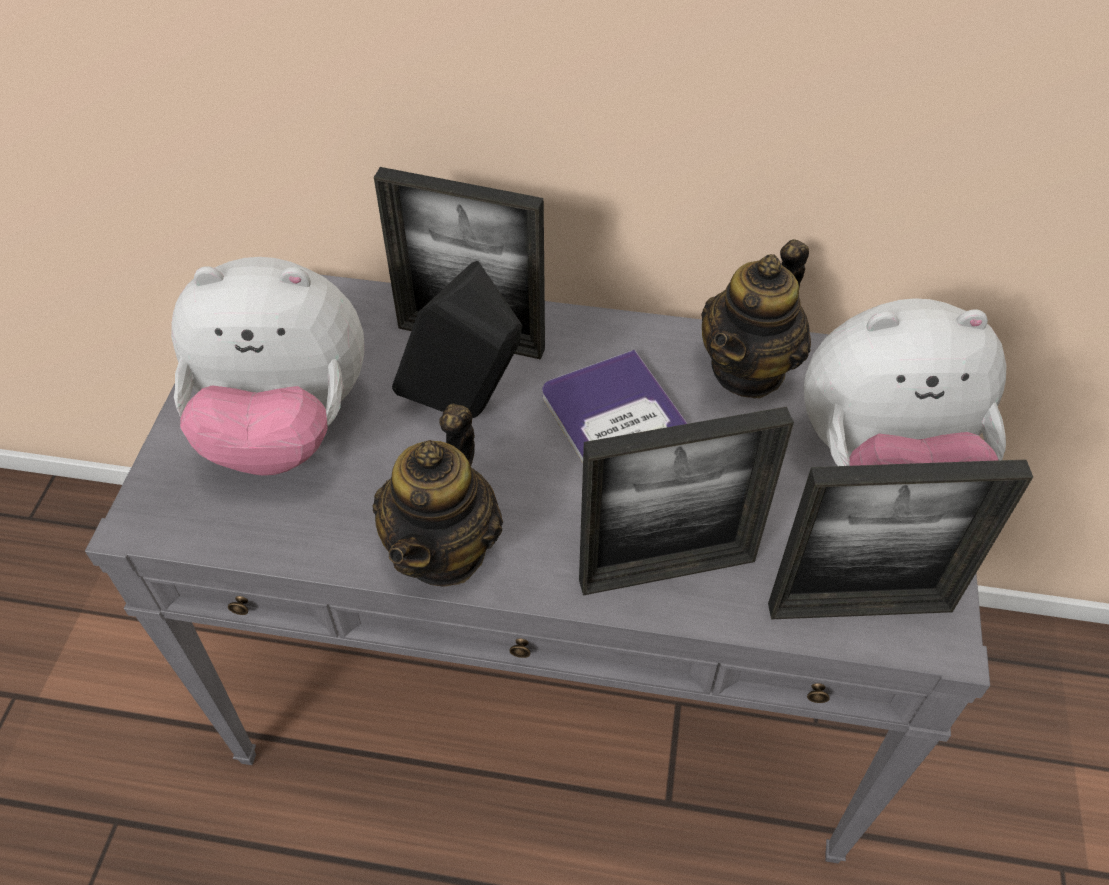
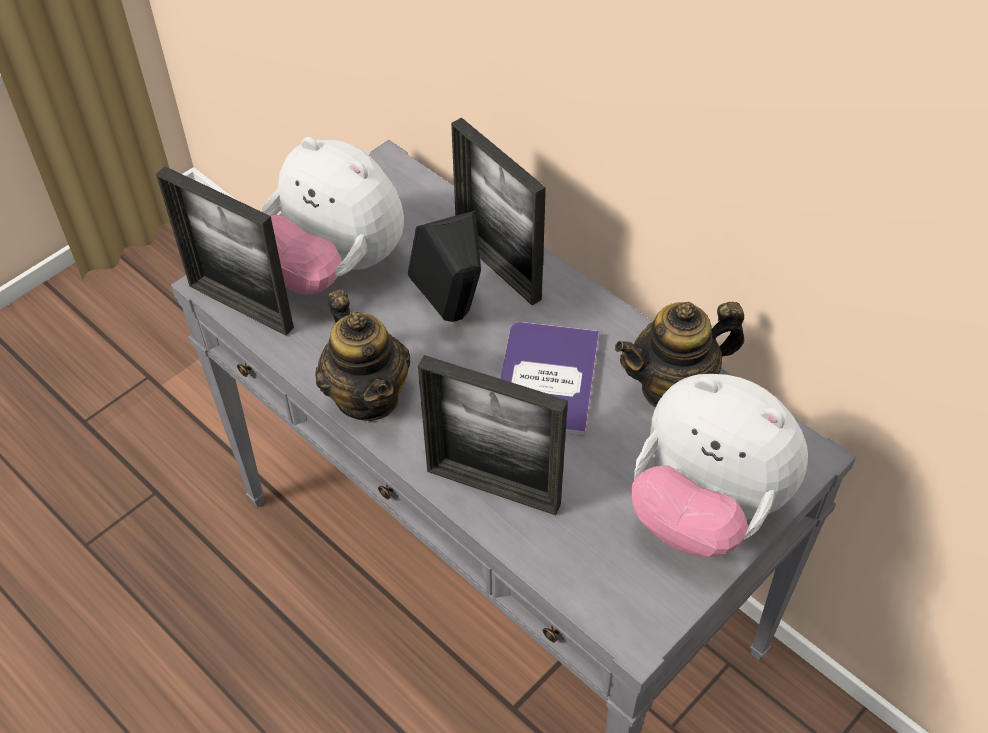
camera: 35 degrees right, 0 degrees up
teapot [373,404,503,587] -> teapot turned 75 degrees counterclockwise [315,290,411,421]
picture frame [768,460,1033,620] -> picture frame moved to [156,166,294,336]

